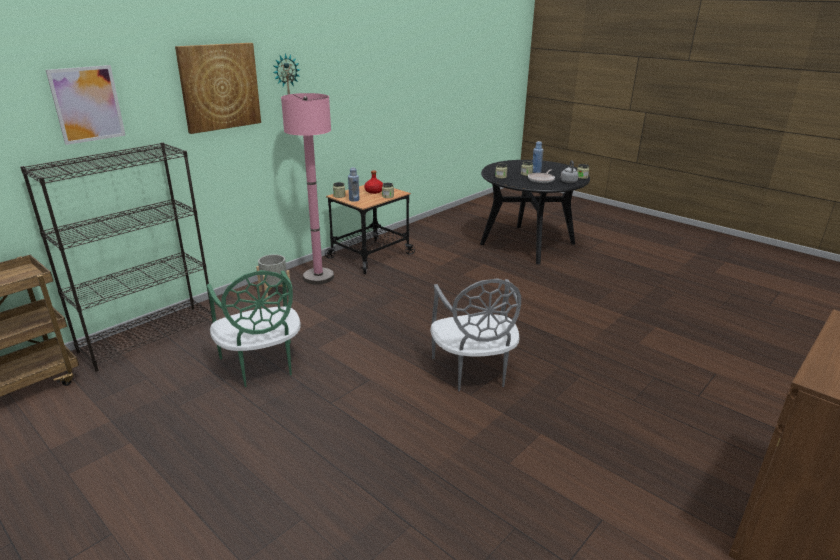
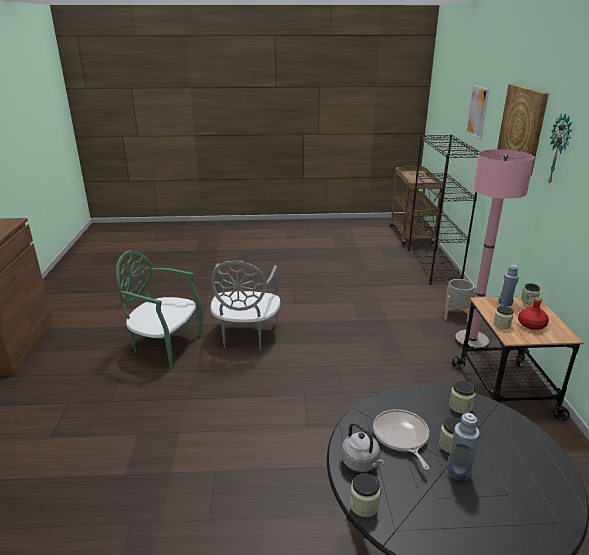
camera: 135 degrees right, 0 degrees up
green chair [207,270,301,387] -> green chair moved to [116,250,203,369]
grey chair [430,278,521,392] -> grey chair turned 120 degrees counterclockwise [210,261,281,350]

